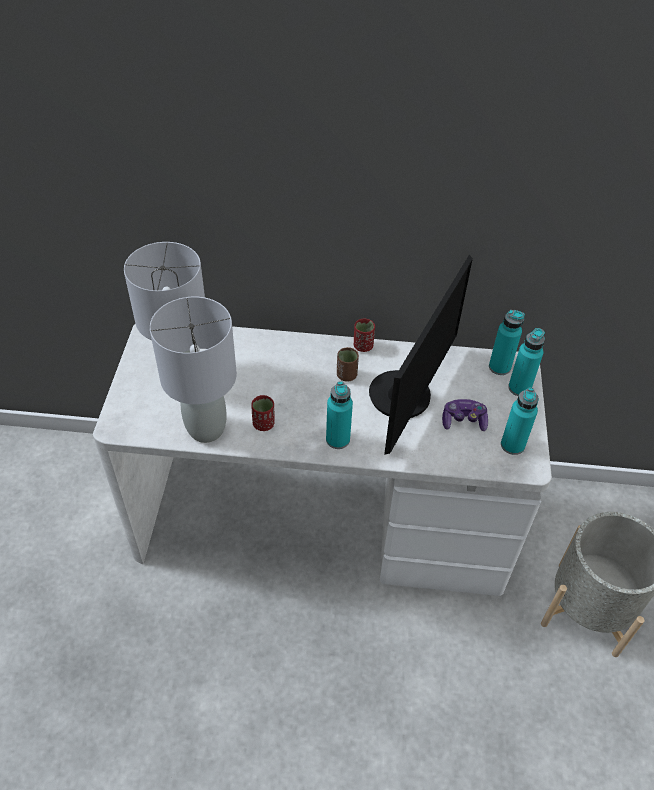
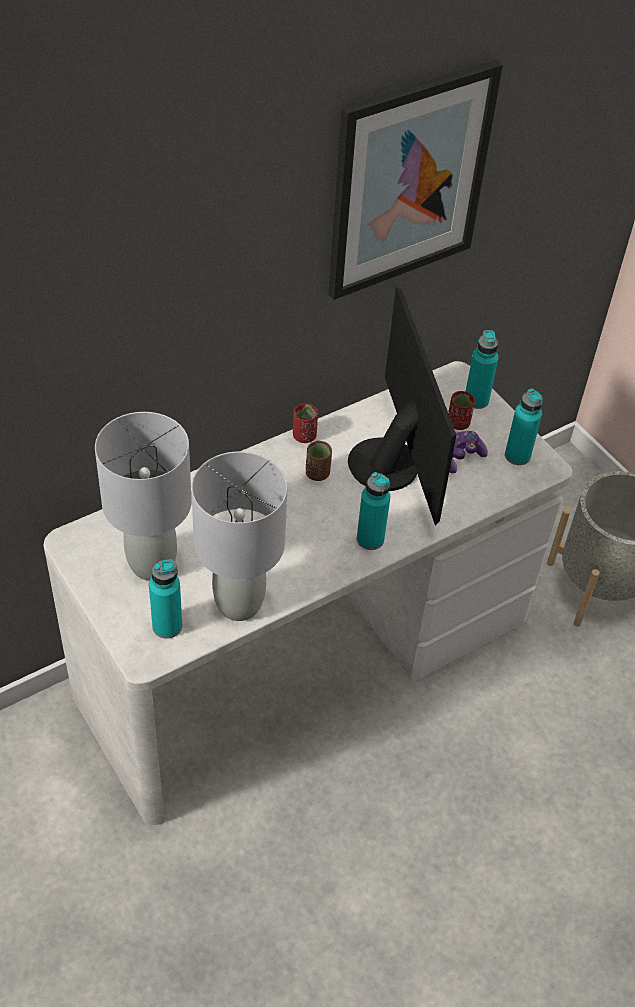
camera: 40 degrees left, 0 degrees up
red cup [251,395,275,431] -> red cup moved to [448,391,475,430]
turquoise bottle [489,310,525,375] -> turquoise bottle moved to [149,559,182,639]
none -> picture [328,60,503,300]

